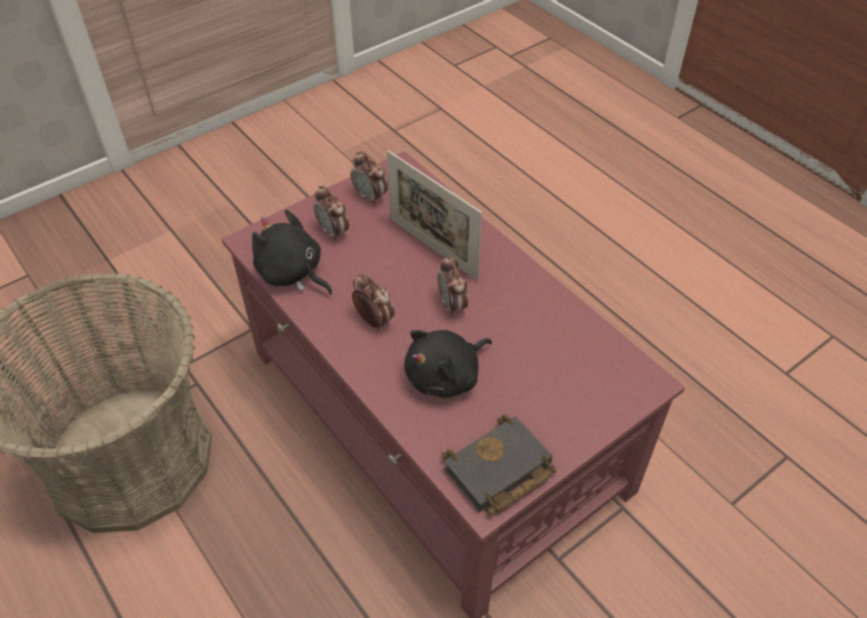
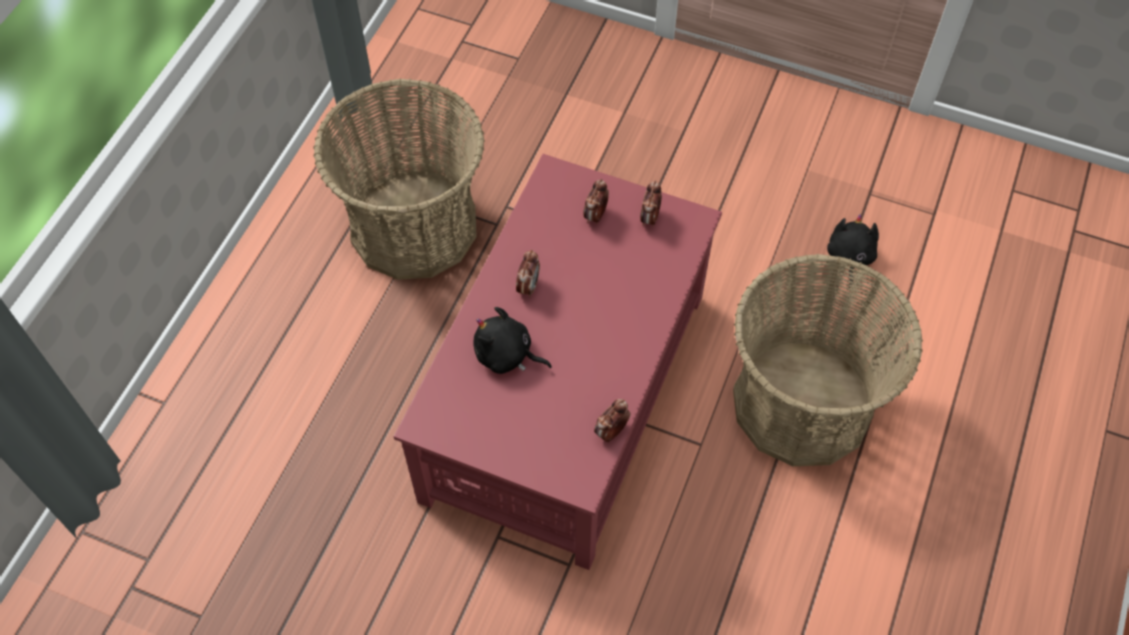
camera: 60 degrees right, 10 degrees up
black plush toy [252,210,332,295] -> black plush toy moved to [827,214,879,288]
picture frame [387,150,482,280] -> none
alarm clock [438,255,468,316] -> alarm clock moved to [594,399,631,442]
black book [441,414,557,516] -> none
none -> basket [733,254,923,466]

